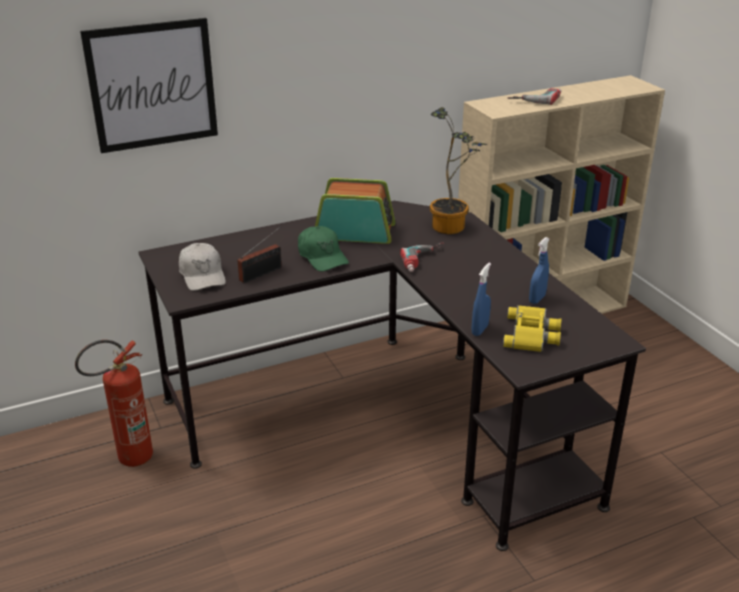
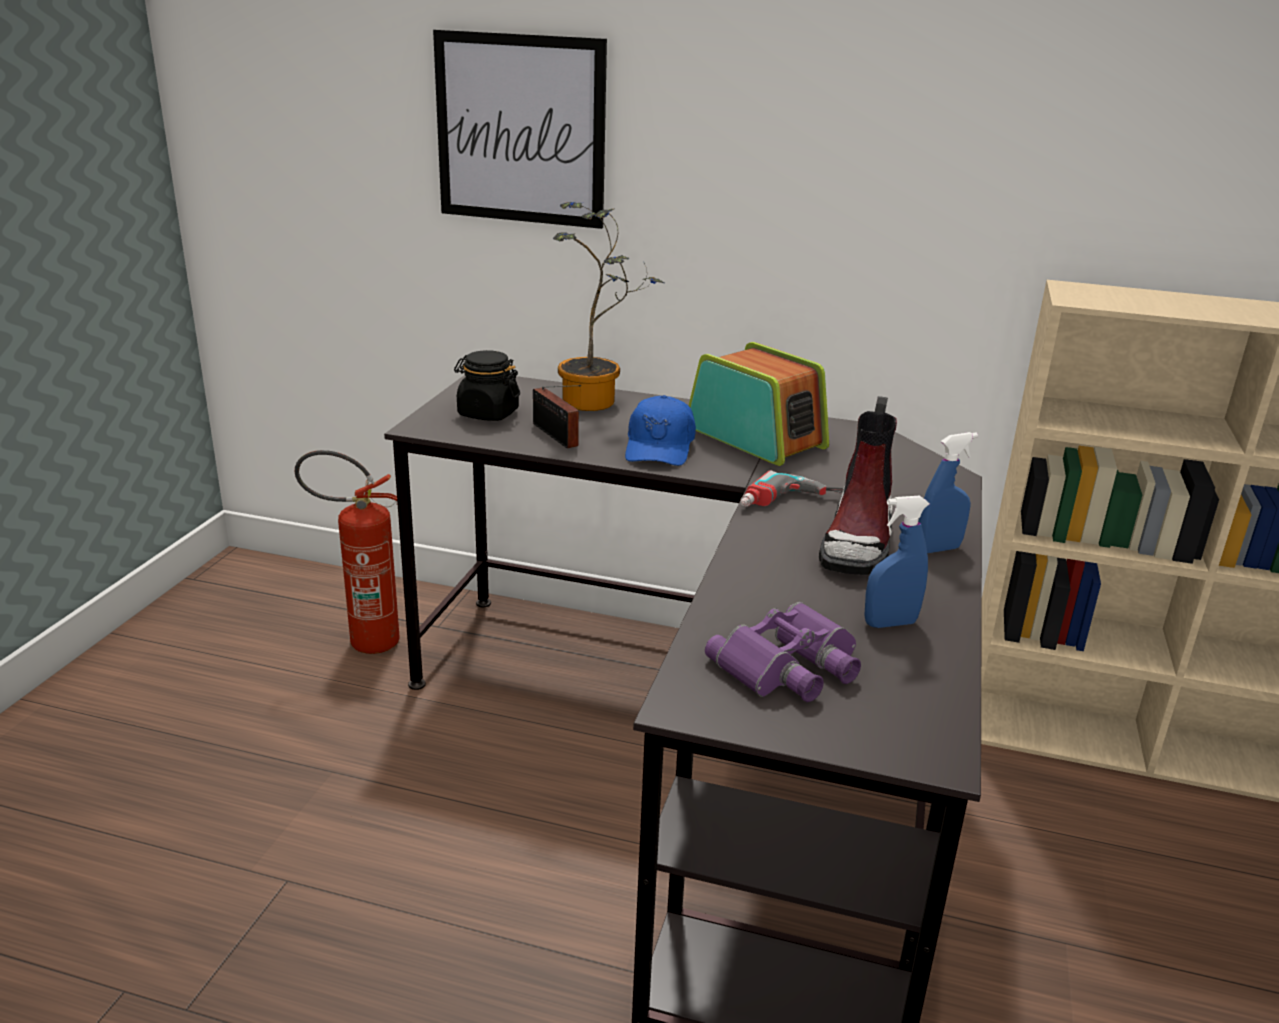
camera: 40 degrees right, 5 degrees down
white cap [179,243,226,291] -> black jar [454,350,520,421]
radio [237,226,282,283] -> radio turned 60 degrees clockwise [533,385,581,448]
green cap [298,226,349,272] -> blue cap [625,395,696,466]
potted plant [430,107,488,234] -> potted plant moved to [553,202,664,411]
blue spray bottle [472,263,491,336] -> blue spray bottle moved to [919,432,978,553]
yellow binoculars [503,305,561,352] -> purple binoculars [705,602,861,702]
power drill [508,88,561,105] -> none
none -> boot [819,396,897,575]

